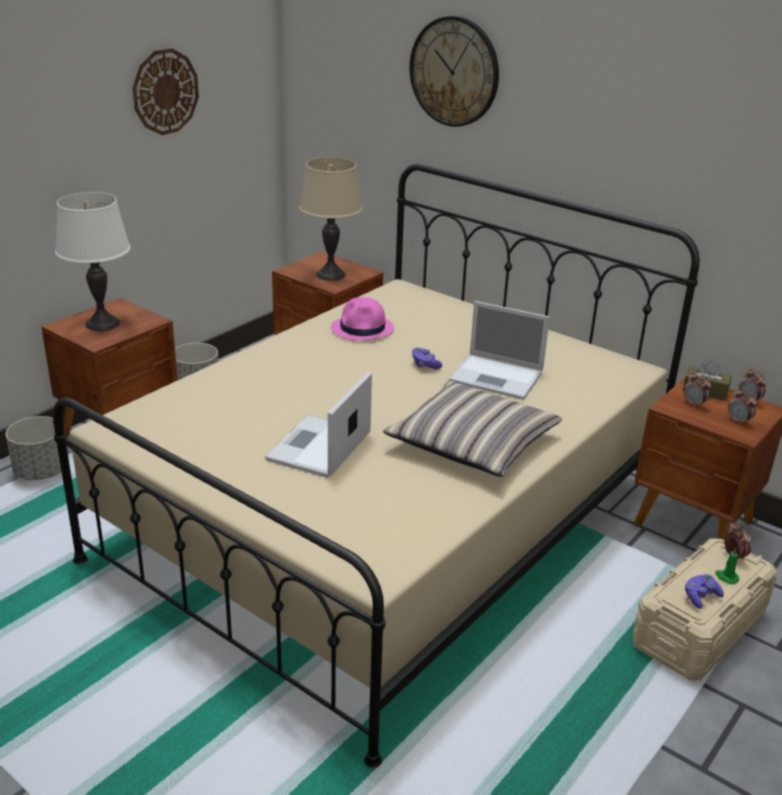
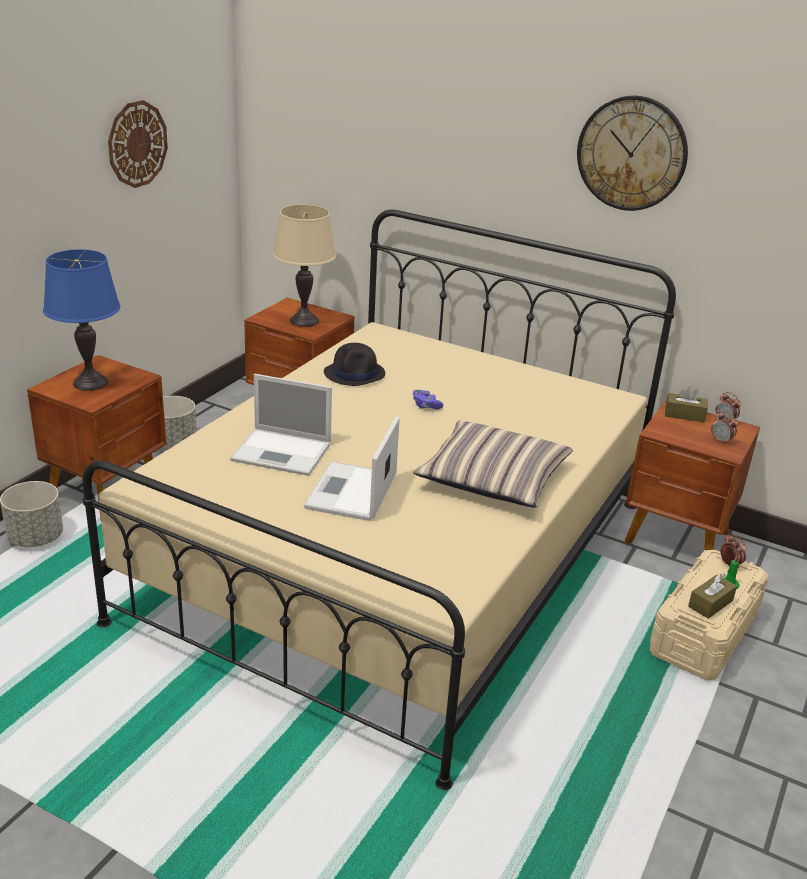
camera: 10 degrees left, 0 degrees up
white table lamp [55,192,131,331] -> blue table lamp [43,249,120,391]
pink hat [331,297,394,341] -> black hat [324,343,385,386]
wall clock [409,16,499,127] -> wall clock moved to [577,96,688,211]
laptop [449,301,550,400] -> laptop moved to [230,374,332,476]
alarm clock [684,372,711,408] -> none
purple game controller [685,574,724,609] -> brown tissue box [688,573,737,619]

